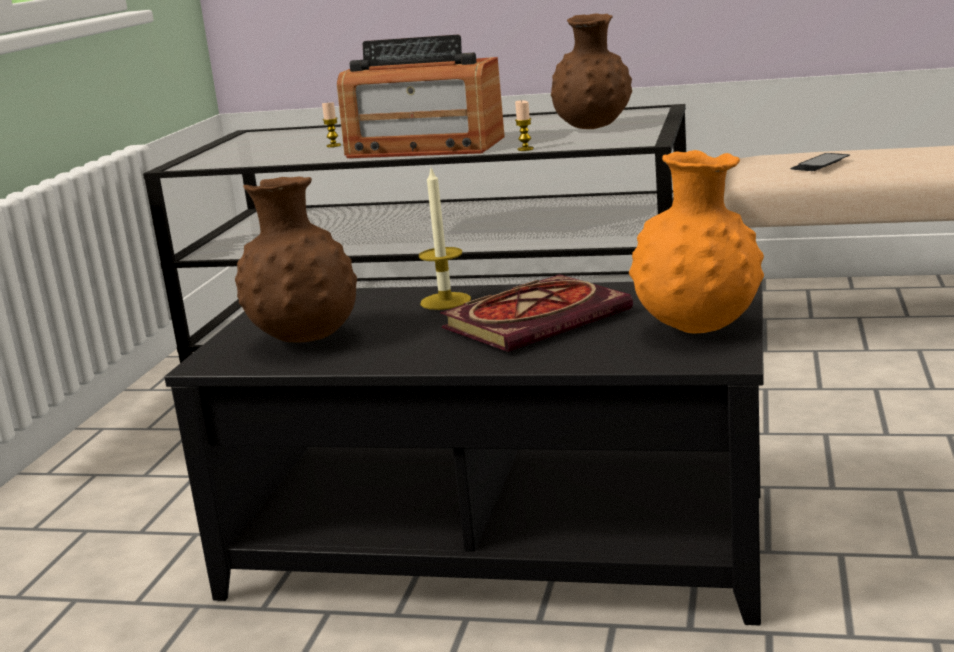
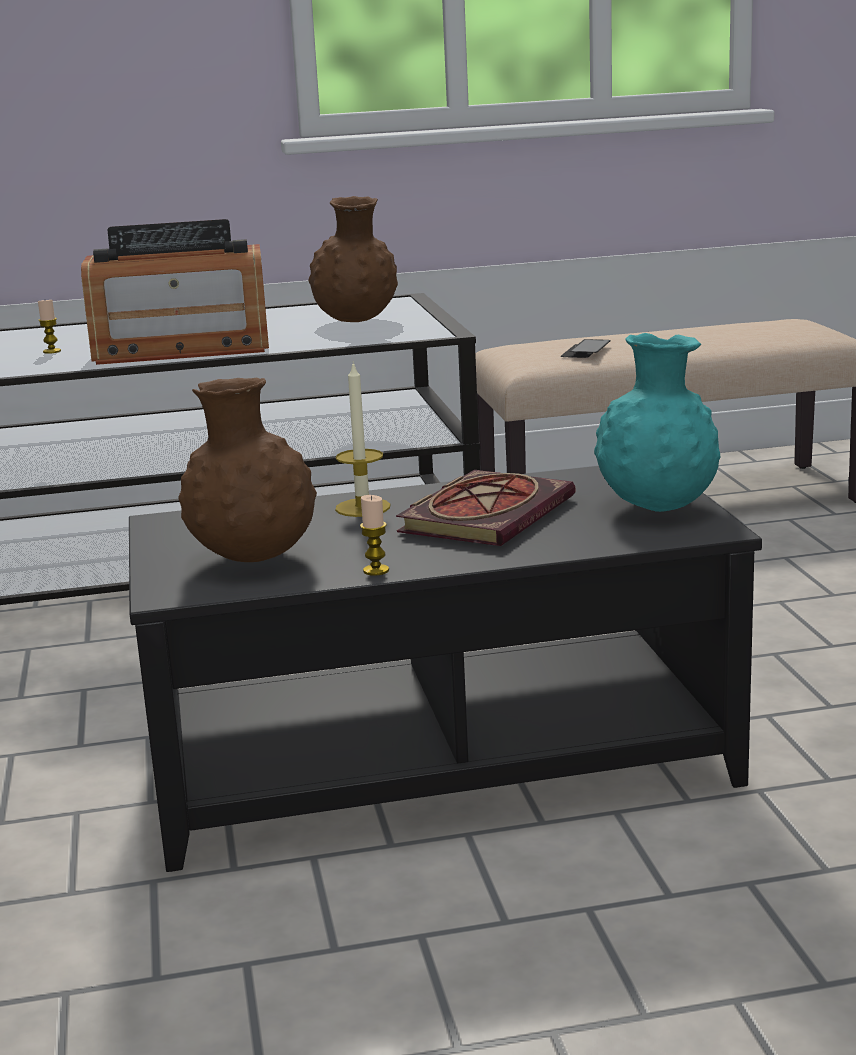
camera: 25 degrees left, 0 degrees up
candle [515,100,534,151] -> candle moved to [360,495,389,576]
orange vase [629,150,764,333] -> turquoise vase [594,333,720,512]

